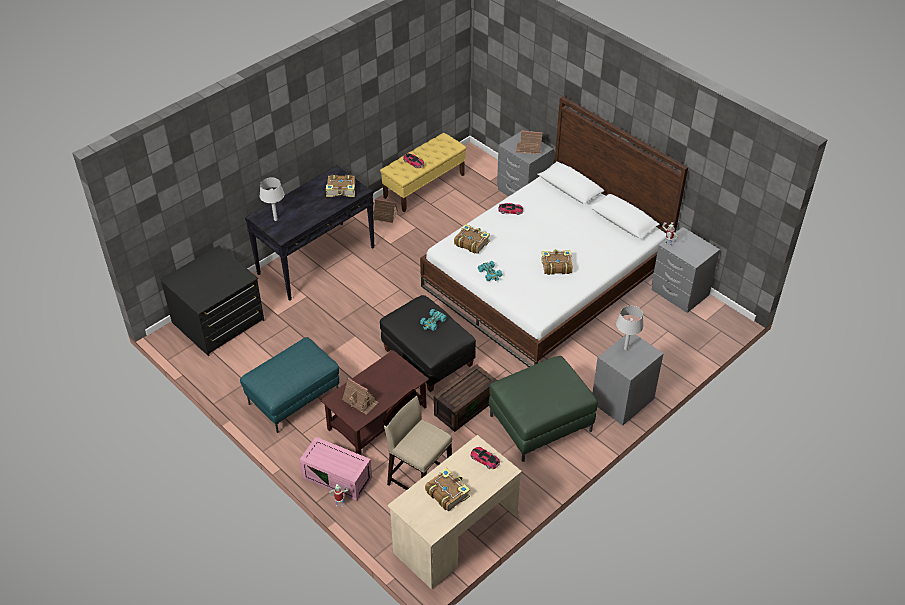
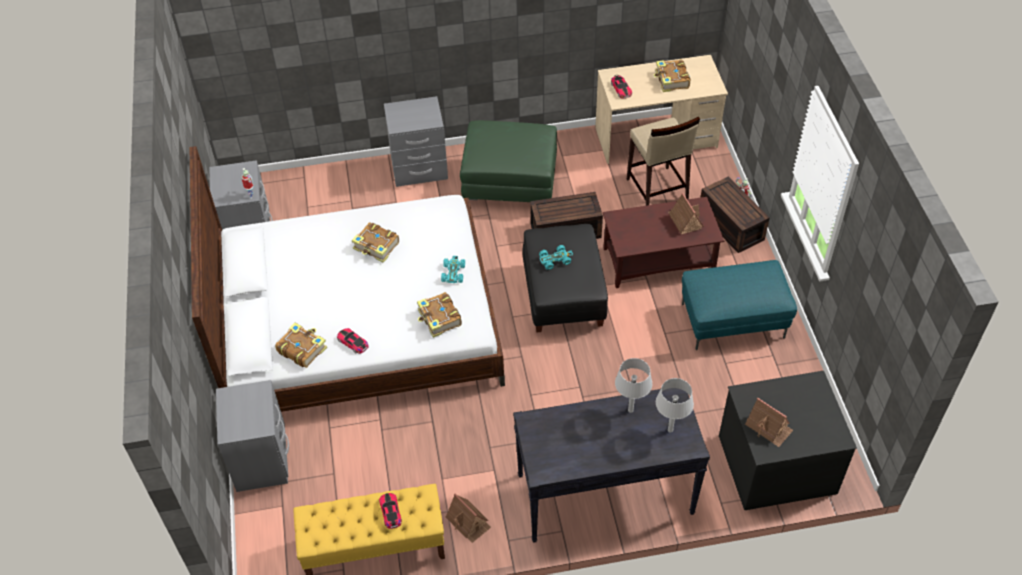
camera: 145 degrees left, 5 degrees up
pink storage box [299,437,372,501] -> brown storage box [701,176,769,253]
book [326,175,355,197] -> book moved to [275,323,327,368]
toy house [516,131,543,155] -> toy house moved to [745,397,793,447]
grey table lamp [616,306,644,350] -> grey table lamp moved to [615,358,652,413]

